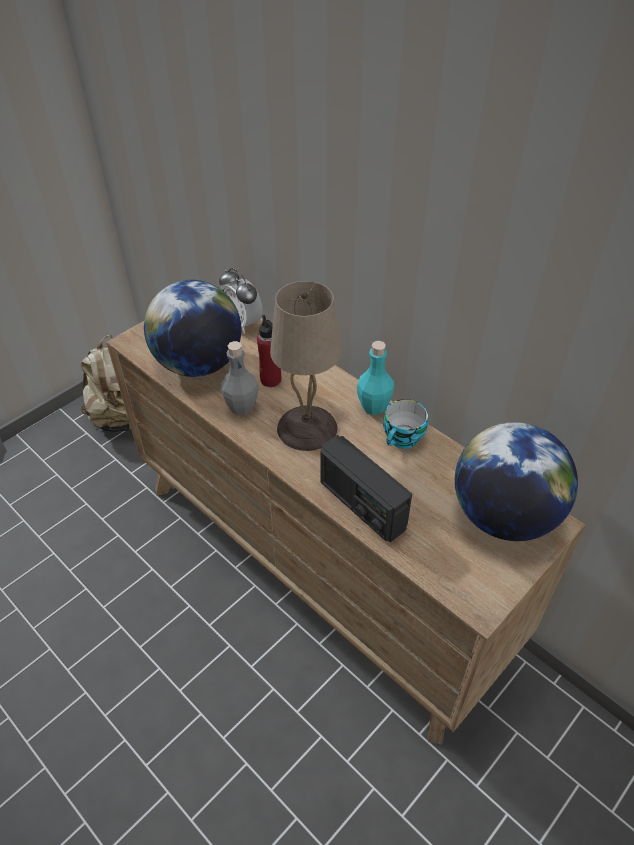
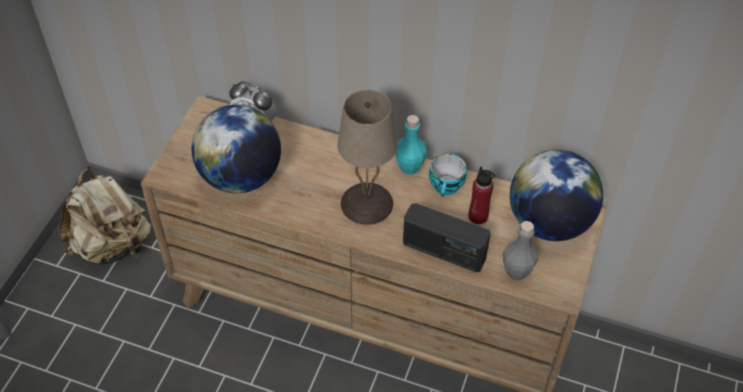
camera: 25 degrees left, 5 degrees up
grey bottle [221,341,259,415] -> grey bottle moved to [503,221,538,280]
red bottle [257,315,281,387] -> red bottle moved to [469,167,495,224]

